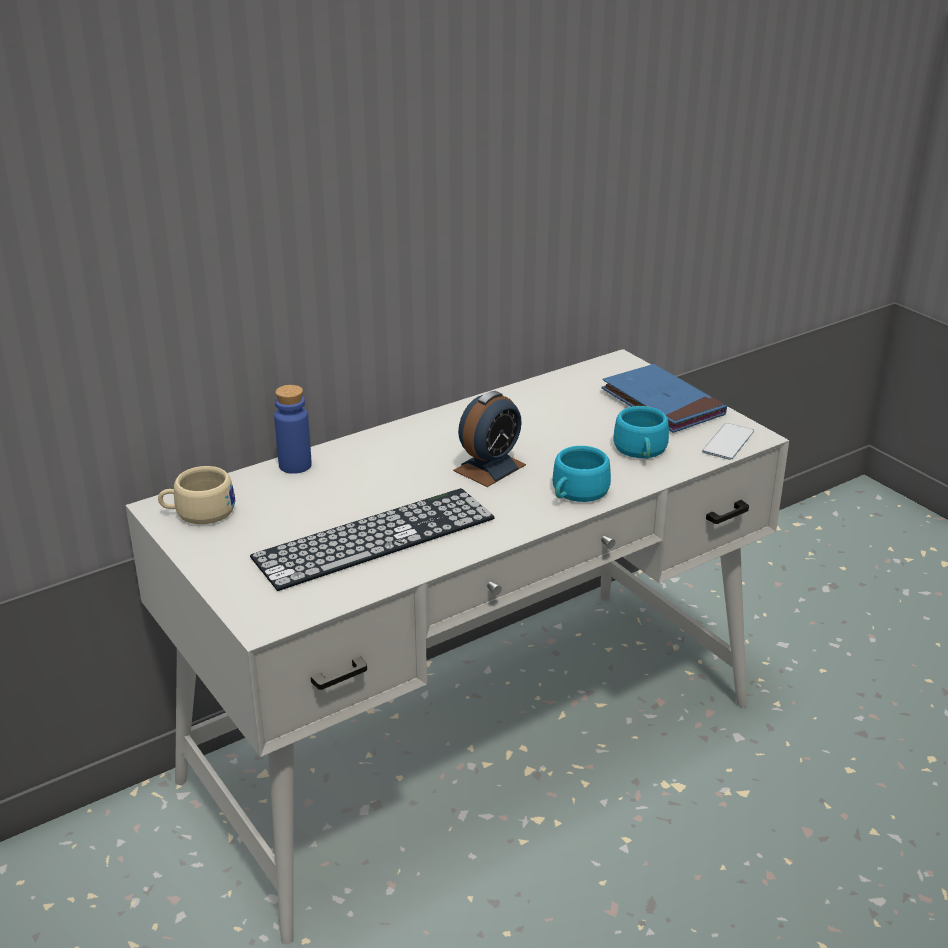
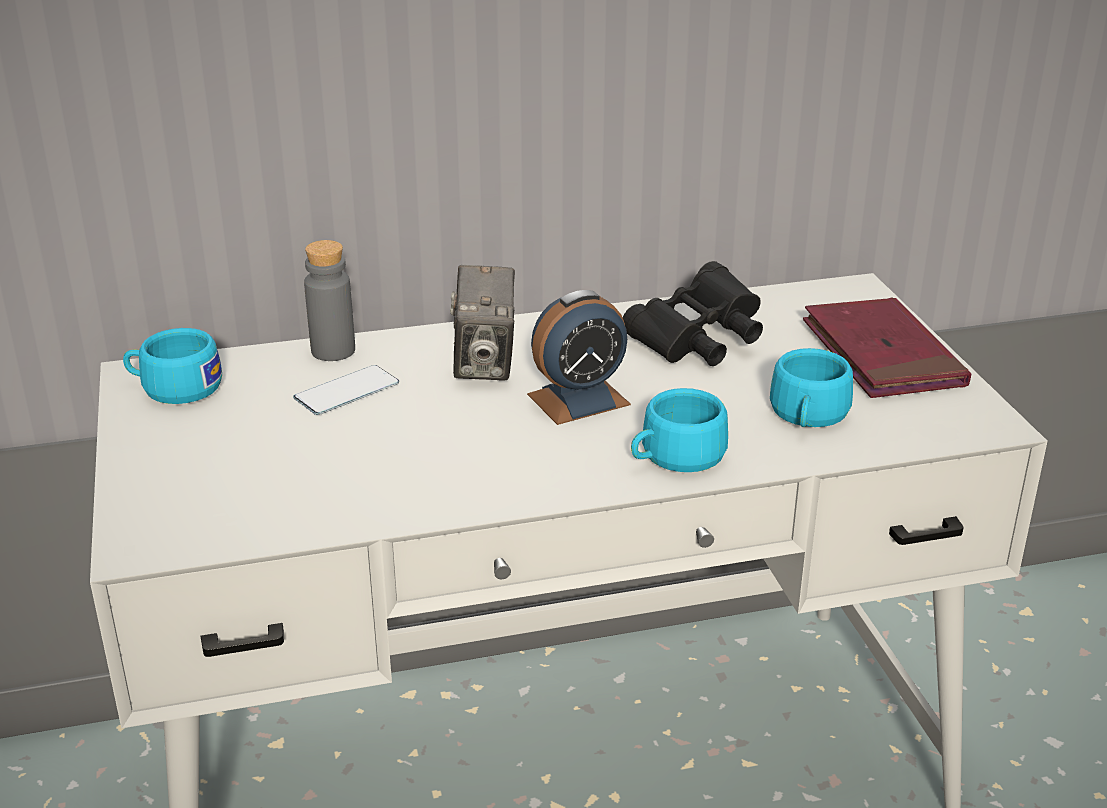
camera: 20 degrees right, 0 degrees up
beige cup [158,466,235,524] -> turquoise cup [123,328,222,404]
keyboard [250,488,495,591] -> none
blue bottle [274,385,312,474] -> grey bottle [304,240,355,361]
blue book [601,364,727,433] -> red book [803,298,971,398]
phone [702,423,754,460] -> phone moved to [293,365,399,415]
none -> camera [450,264,515,380]
none -> black binoculars [623,261,763,366]

